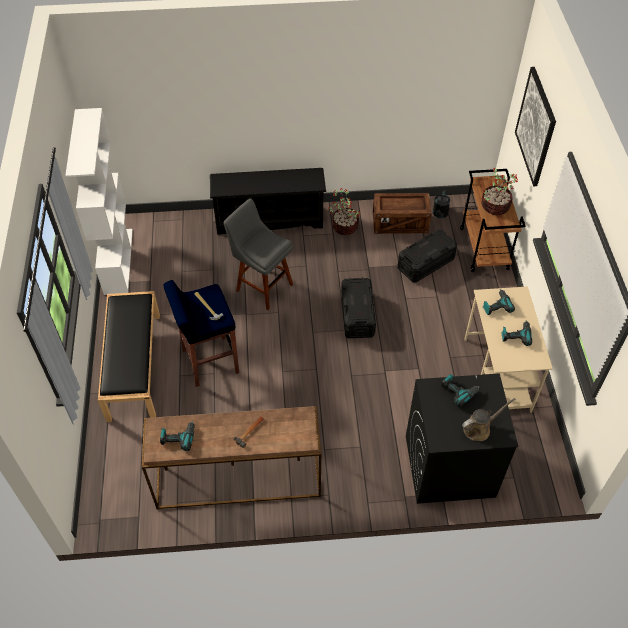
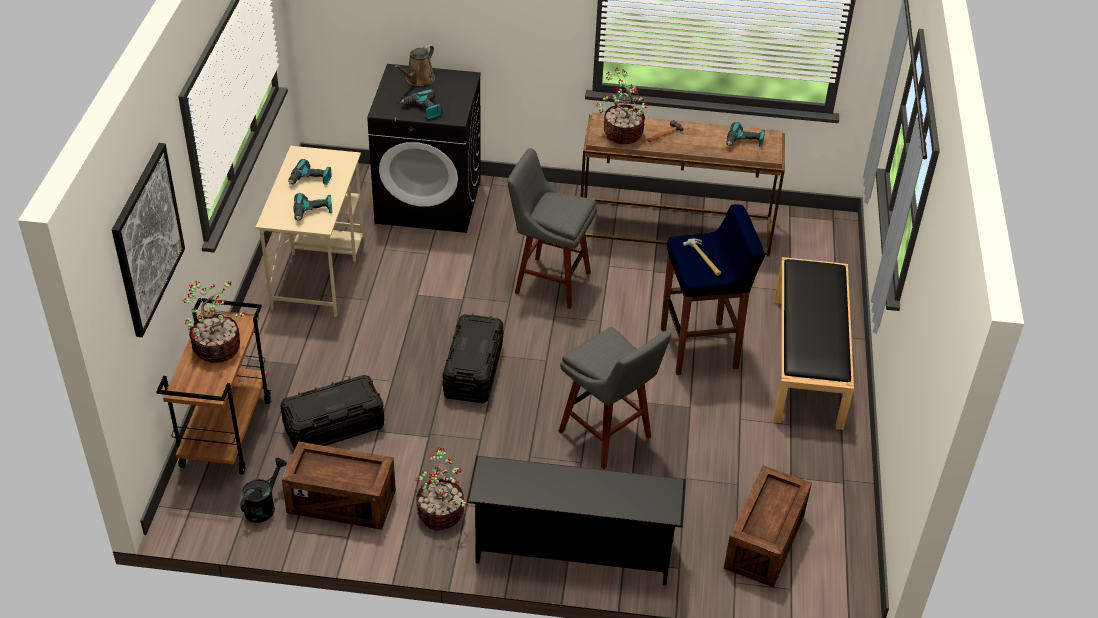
camera: 170 degrees left, 10 degrees down
white bookcase [65,108,133,295] -> none
brown watering can [462,398,515,441] -> brown watering can turned 45 degrees counterclockwise [394,44,435,86]
none -> grey stool [507,148,597,309]
none -> potted plant [595,68,648,144]
none -> crate [724,466,812,587]

